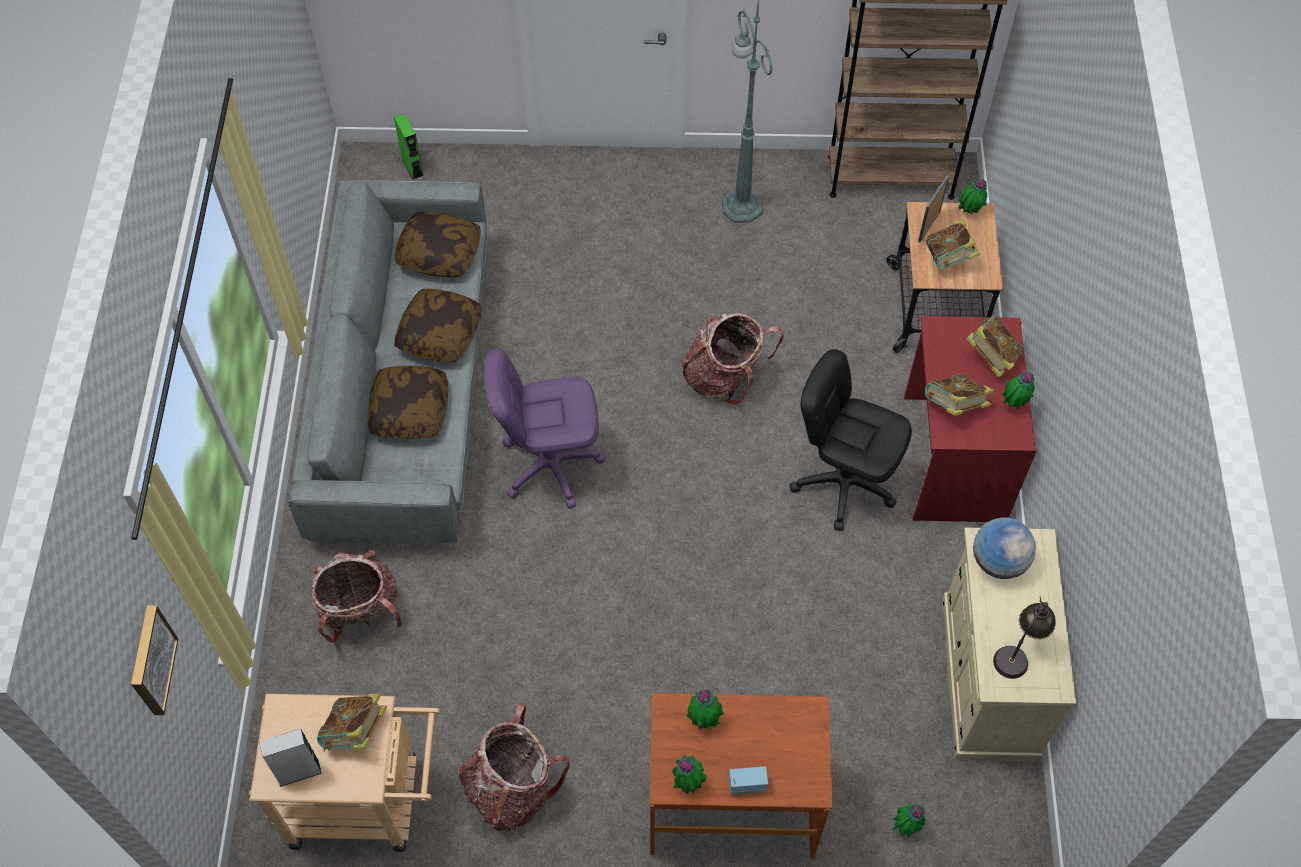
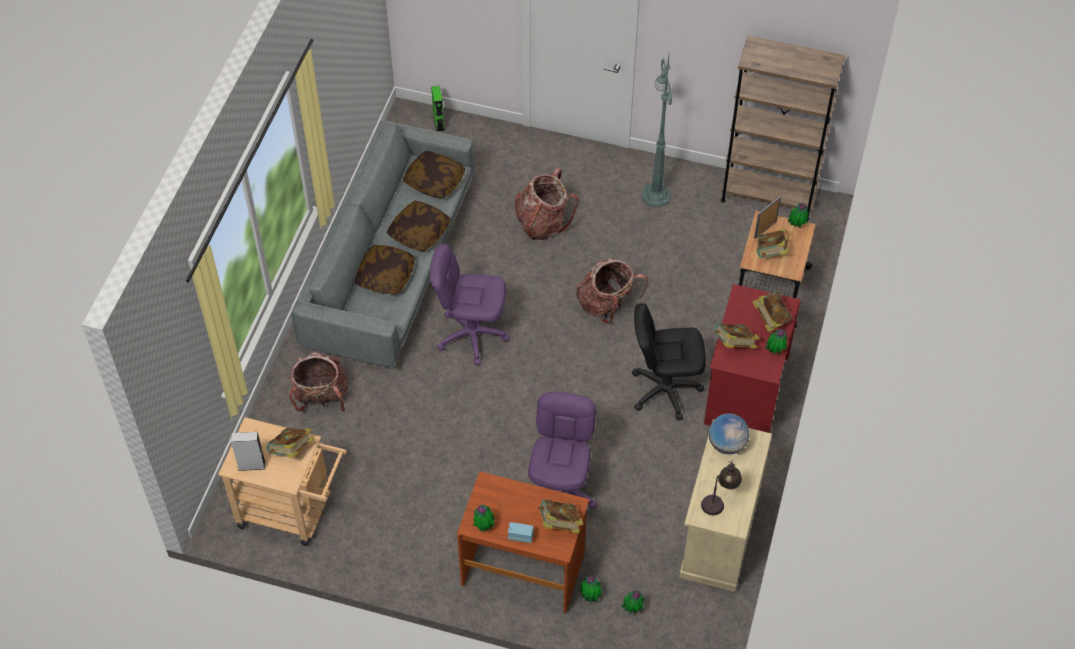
camera: 15 degrees right, 5 degrees down
picture [131,605,178,715] -> none
backpack [457,702,570,832] -> backpack moved to [515,168,578,240]
potted plant [687,689,724,730] -> potted plant moved to [580,575,602,602]
black office chair [789,349,912,531] -> black office chair turned 45 degrees counterclockwise [632,303,706,421]
none -> purple office chair [528,392,597,509]
none -> book [537,500,583,534]

